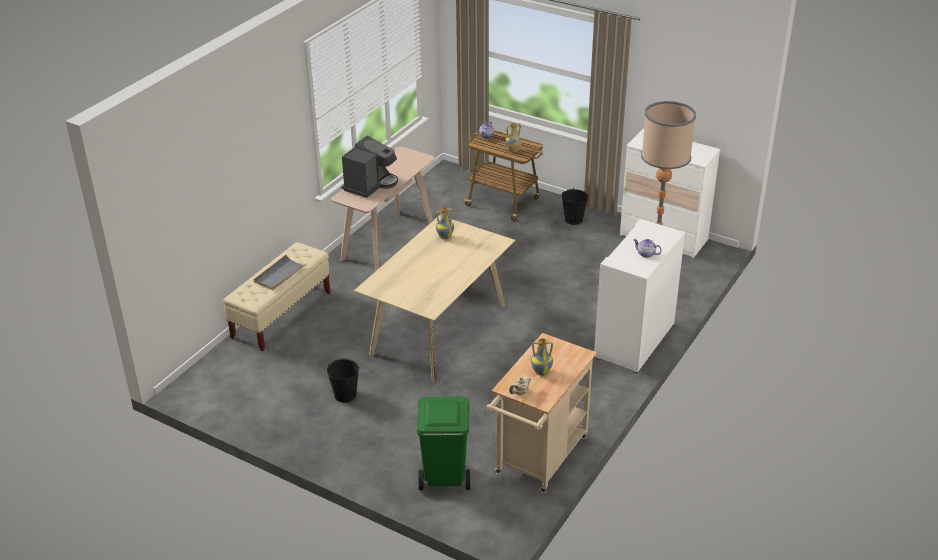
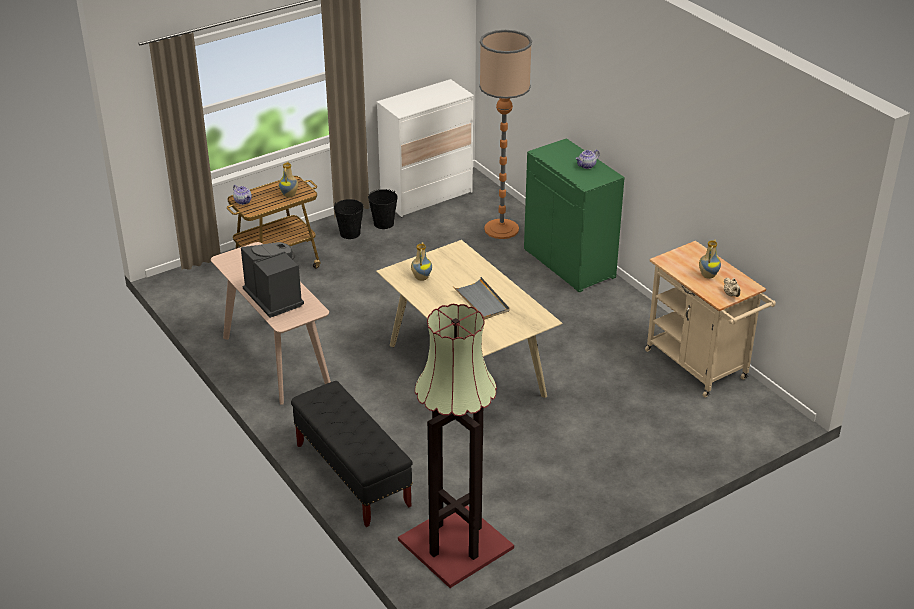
camera: 65 degrees left, 0 degrees up
beige bench [223,242,331,351] -> black bench [291,381,413,527]
grey tray [254,255,307,291] -> grey tray moved to [453,277,510,320]
black bucket [327,358,359,403] -> black bucket moved to [368,189,398,229]
green trash can [417,397,470,490] -> none
white cabinet [594,219,685,374] -> green cabinet [524,138,625,293]
none -> floor lamp [398,304,514,588]

